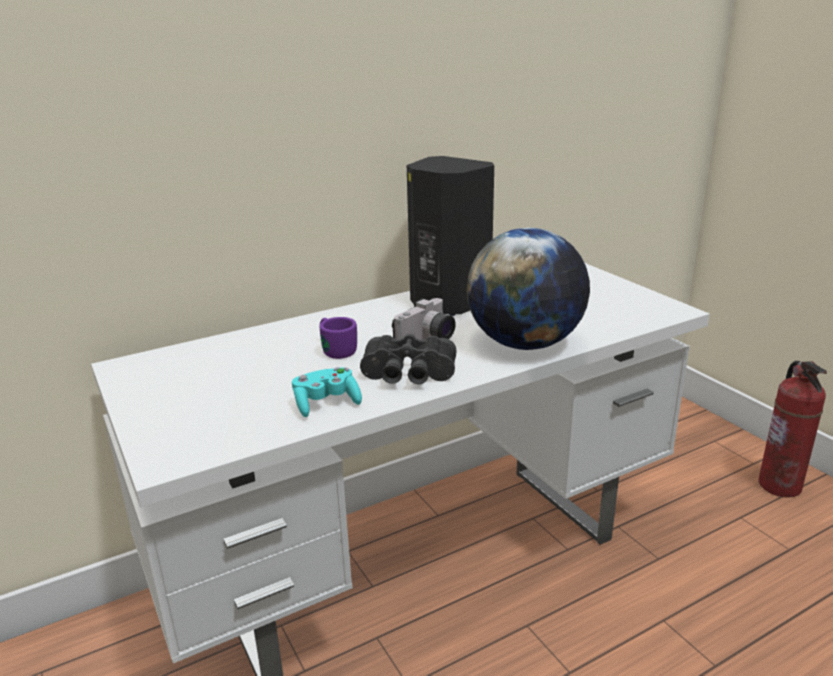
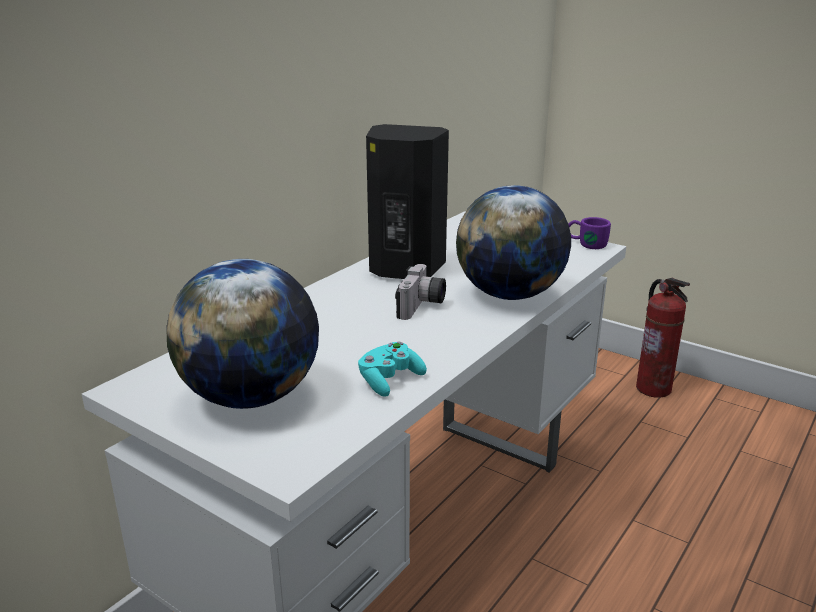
camera: 25 degrees left, 0 degrees up
purple mug [320,317,357,359] -> purple mug moved to [568,217,611,249]
black binoculars [360,334,456,384] -> none
none -> globe [167,259,319,409]

